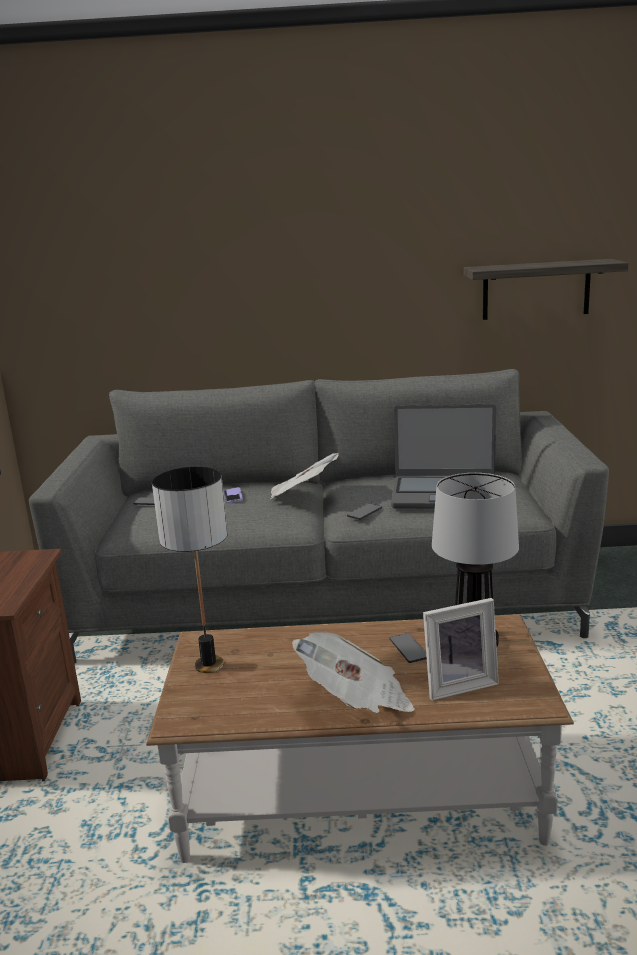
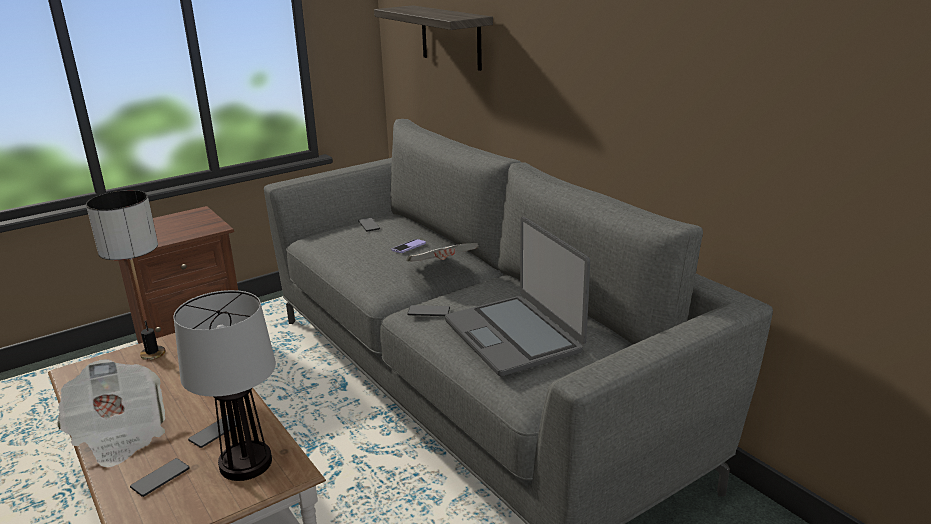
camera: 55 degrees right, 5 degrees up
picture frame [423,598,499,701] -> phone [130,458,190,497]
shelf [463,259,629,320] -> shelf moved to [374,5,493,71]

